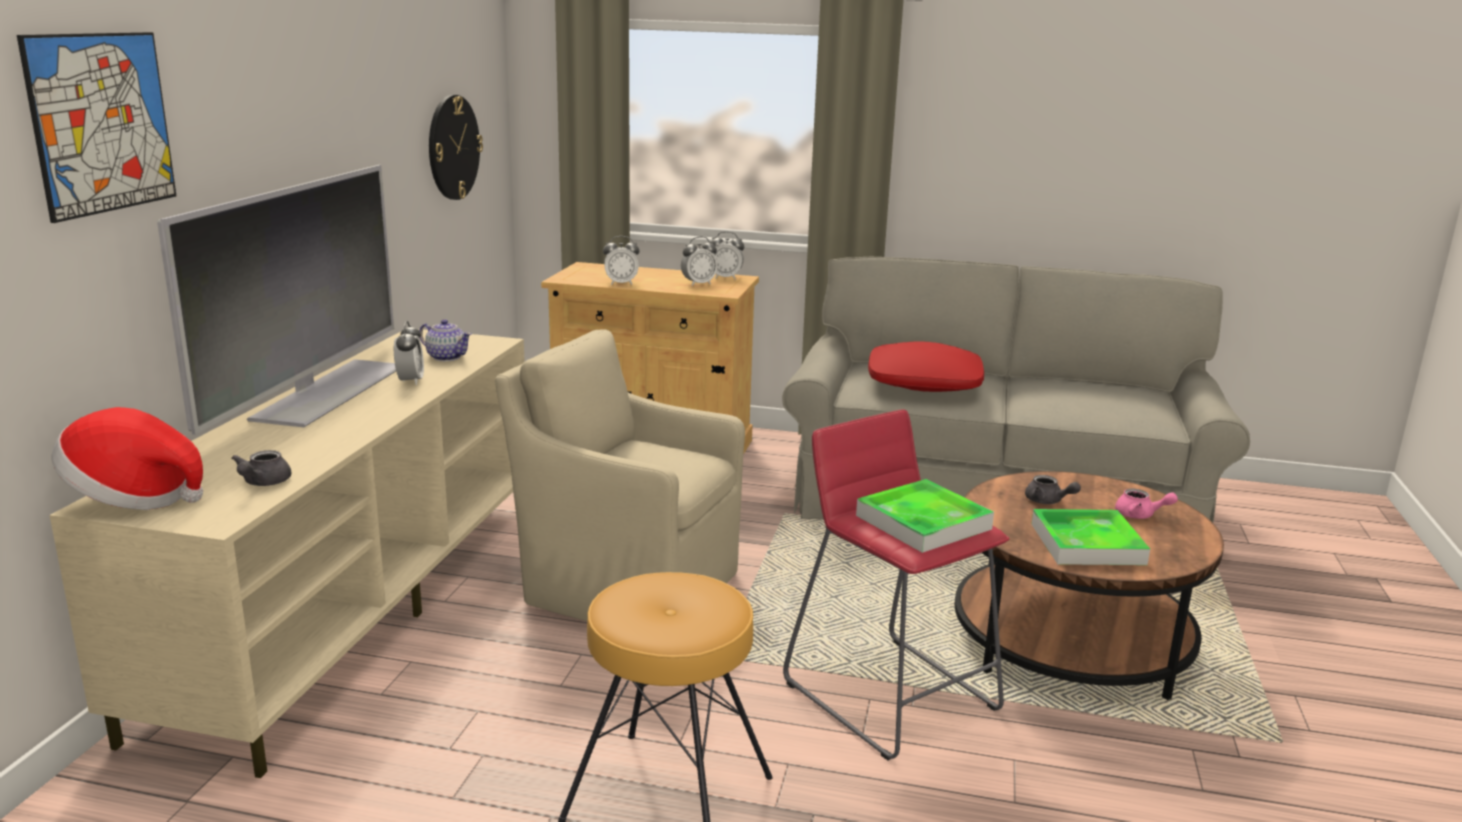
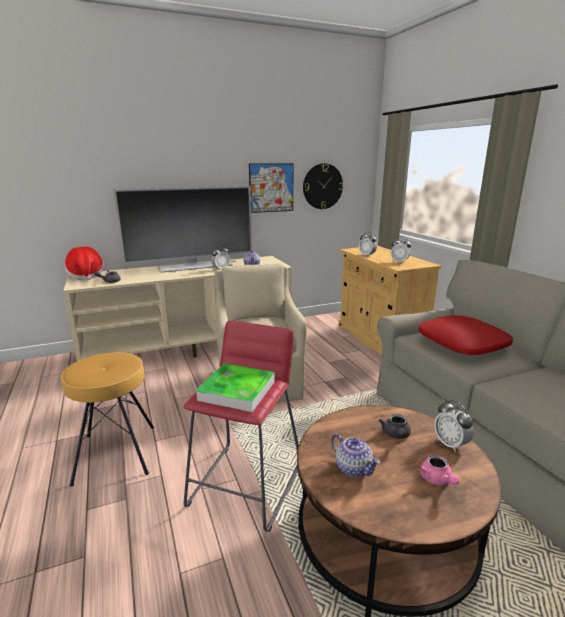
camera: 55 degrees right, 0 degrees up
picture [17,32,176,223] -> picture moved to [249,163,294,213]
alarm clock [711,231,744,279] -> alarm clock moved to [434,400,474,452]
tray [1032,509,1150,565] -> teapot [331,433,381,477]

